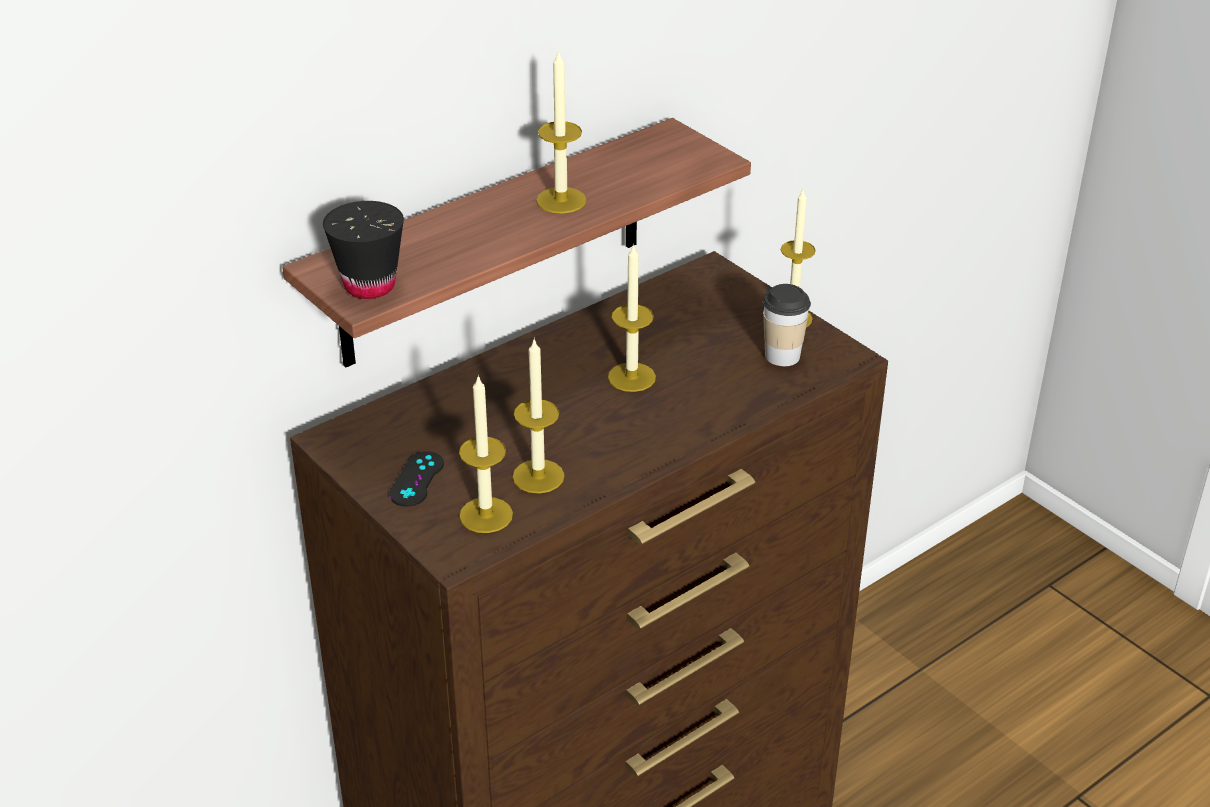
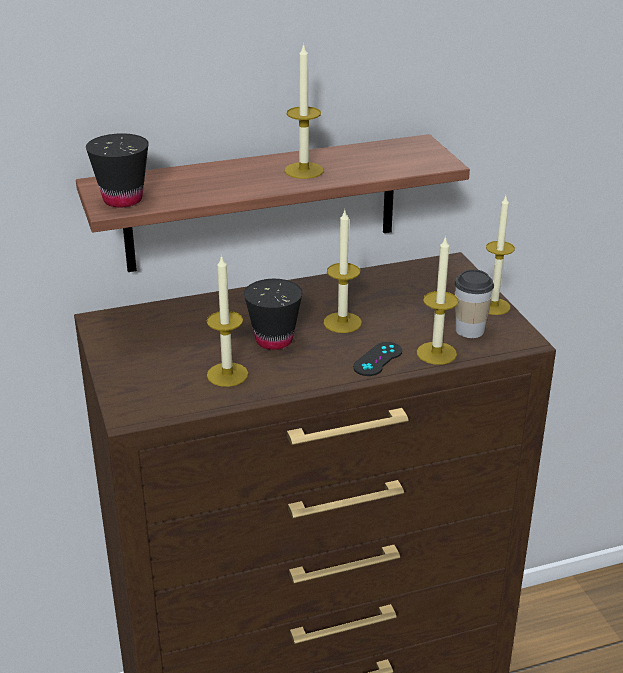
camera: 20 degrees right, 5 degrees down
black game controller [389,451,444,507] -> black game controller moved to [353,342,402,376]
candle [459,375,513,533] -> candle moved to [417,236,458,365]
none -> black cup [244,279,303,350]

